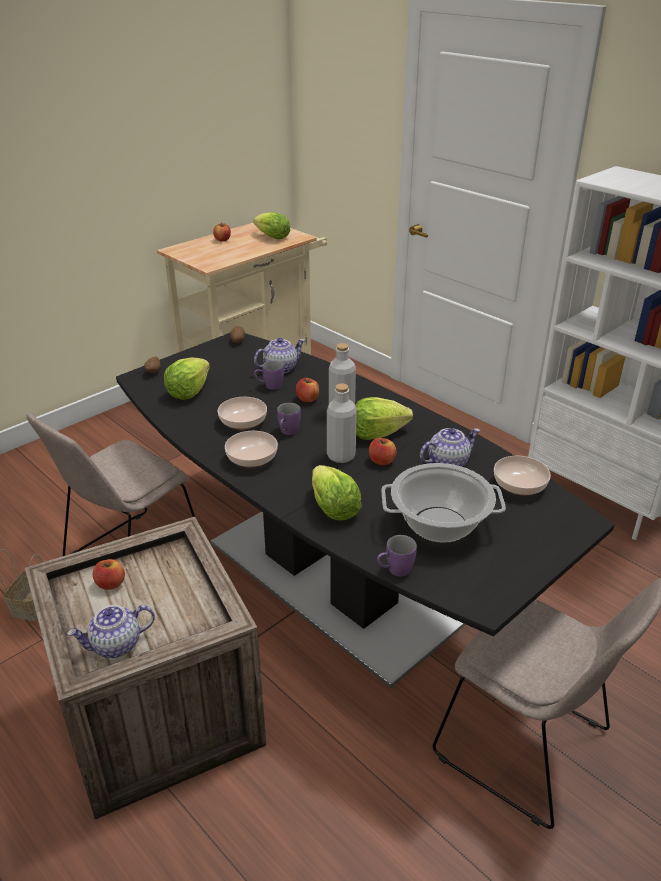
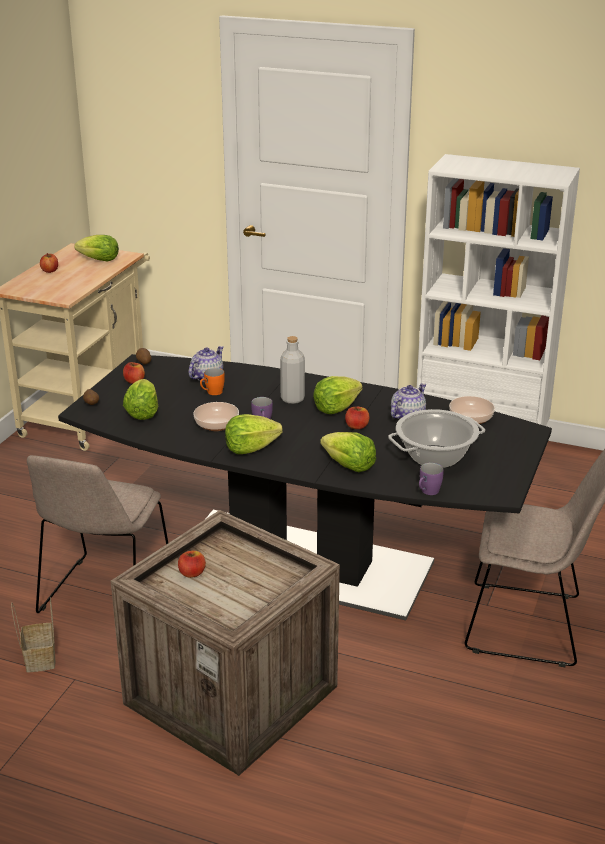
camera: 25 degrees left, 5 degrees down
teapot [67,605,155,658] -> none
bowl [225,431,278,467] -> lettuce [225,414,283,454]
purple mug [254,360,284,390] -> orange mug [200,368,225,395]
apple [296,378,319,402] -> apple moved to [123,362,145,384]
grey bottle [327,383,357,463] -> none

